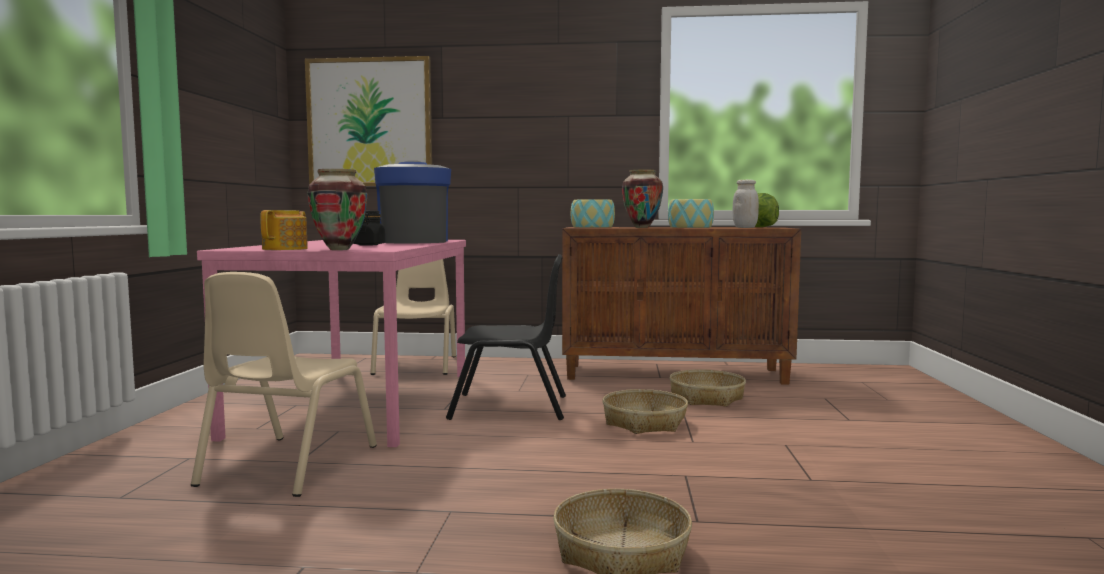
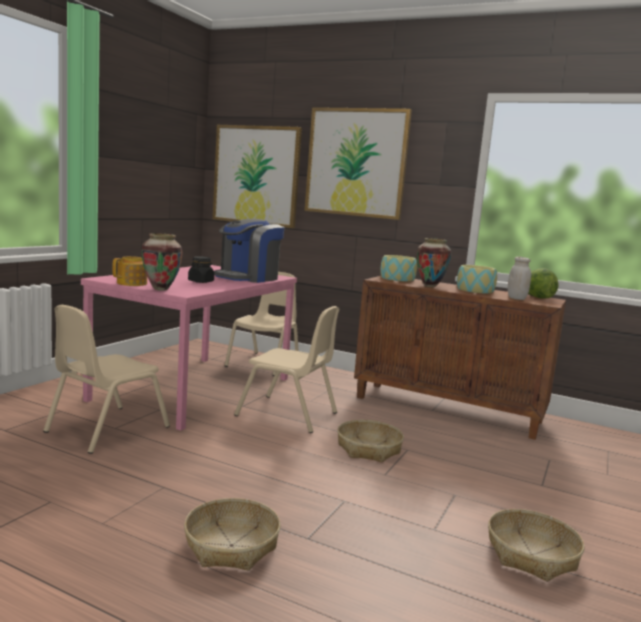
camera: 20 degrees right, 5 degrees up
coffee machine [374,160,451,243] -> coffee machine turned 150 degrees counterclockwise [214,219,285,283]
black chair [446,254,566,420] -> beige chair [234,306,340,433]
basket [670,369,746,407] -> basket moved to [488,509,585,582]
none -> picture [305,107,412,220]

